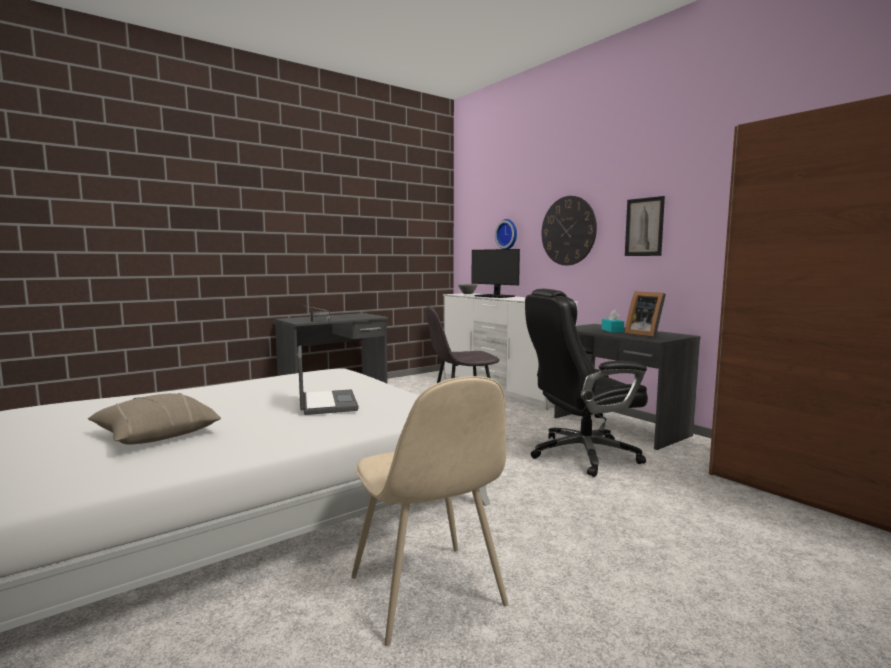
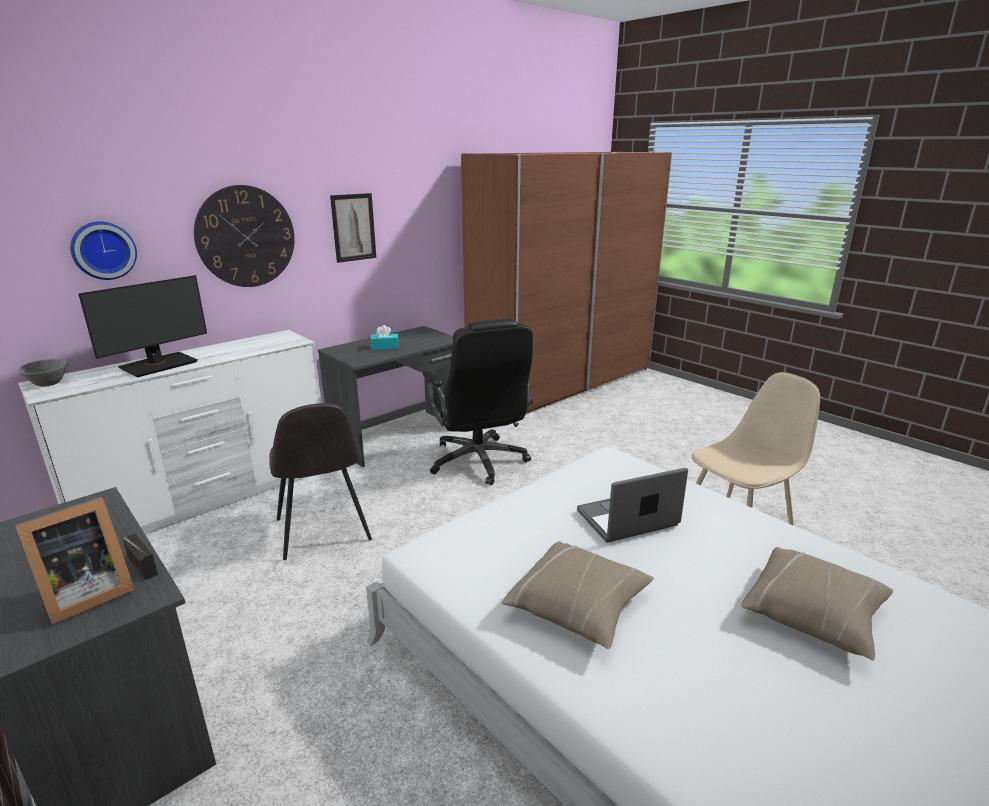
camera: 95 degrees left, 15 degrees up
picture frame [625,292,666,337] -> picture frame moved to [15,497,135,625]
none -> beige pillow [502,541,654,649]

